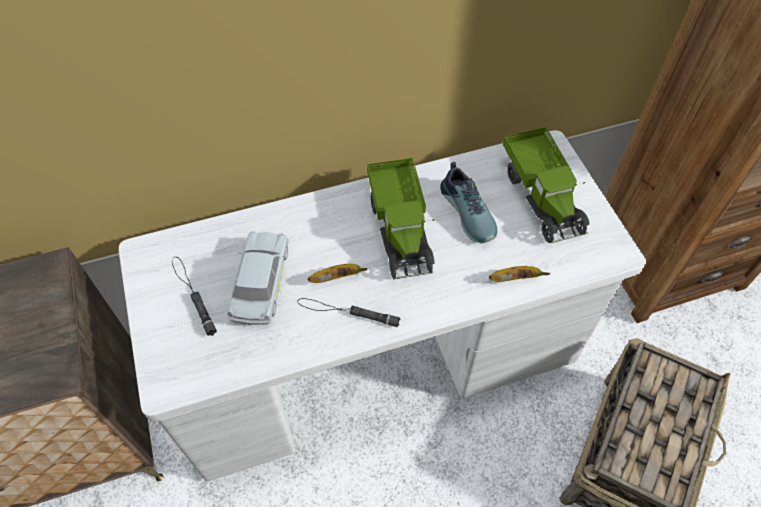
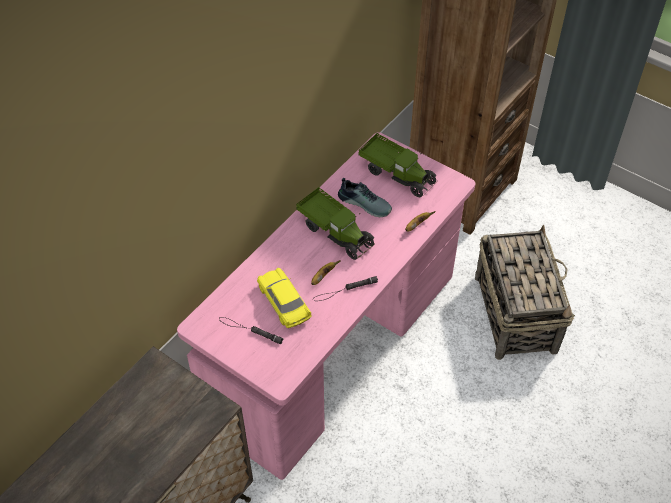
camera: 35 degrees left, 5 degrees down
white desk [119,130,646,481] -> pink desk [177,132,475,480]
white toy car [227,231,288,325] -> yellow toy car [257,268,311,328]

